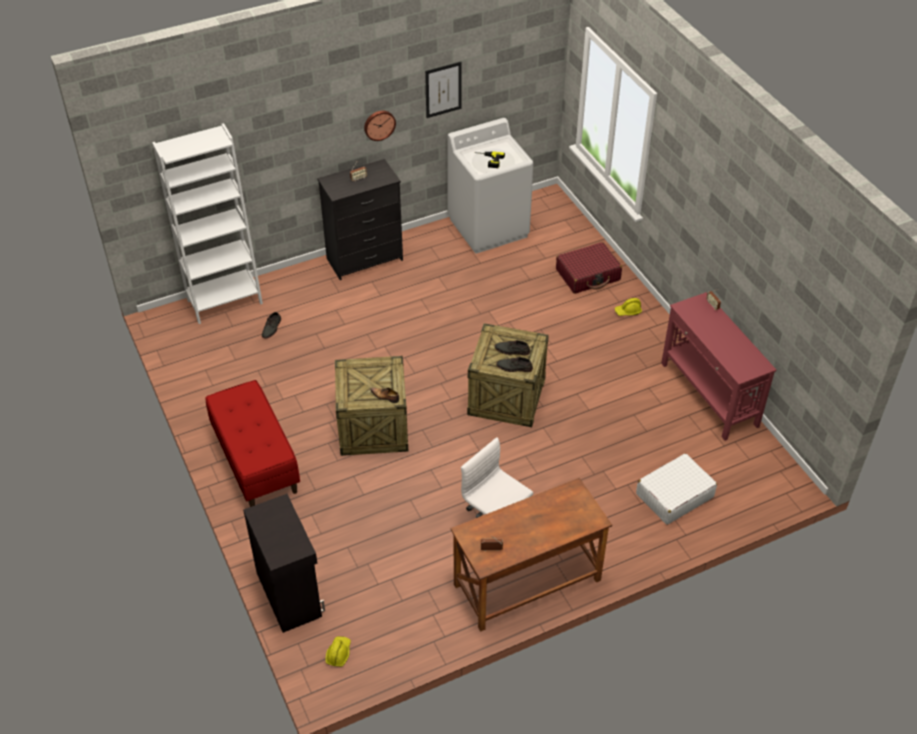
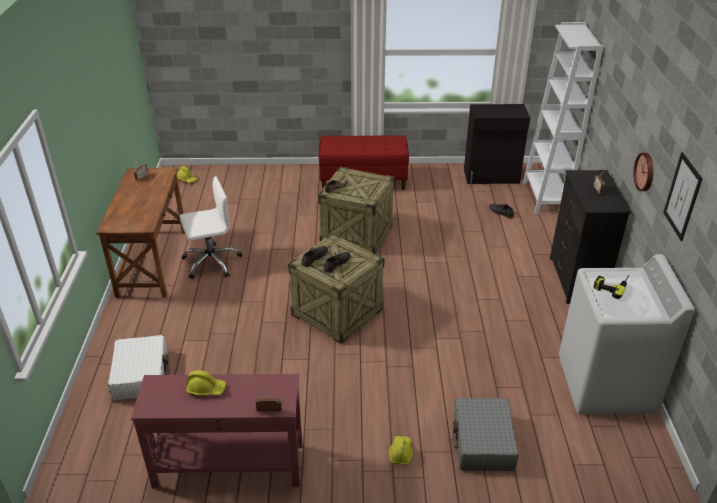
camera: 115 degrees right, 10 degrees down
black cabinet [243,494,325,633] -> black cabinet moved to [464,104,530,184]
red suitcase [556,242,622,294] -> grey suitcase [453,398,519,471]
none -> yellow hard hat [186,370,226,396]

